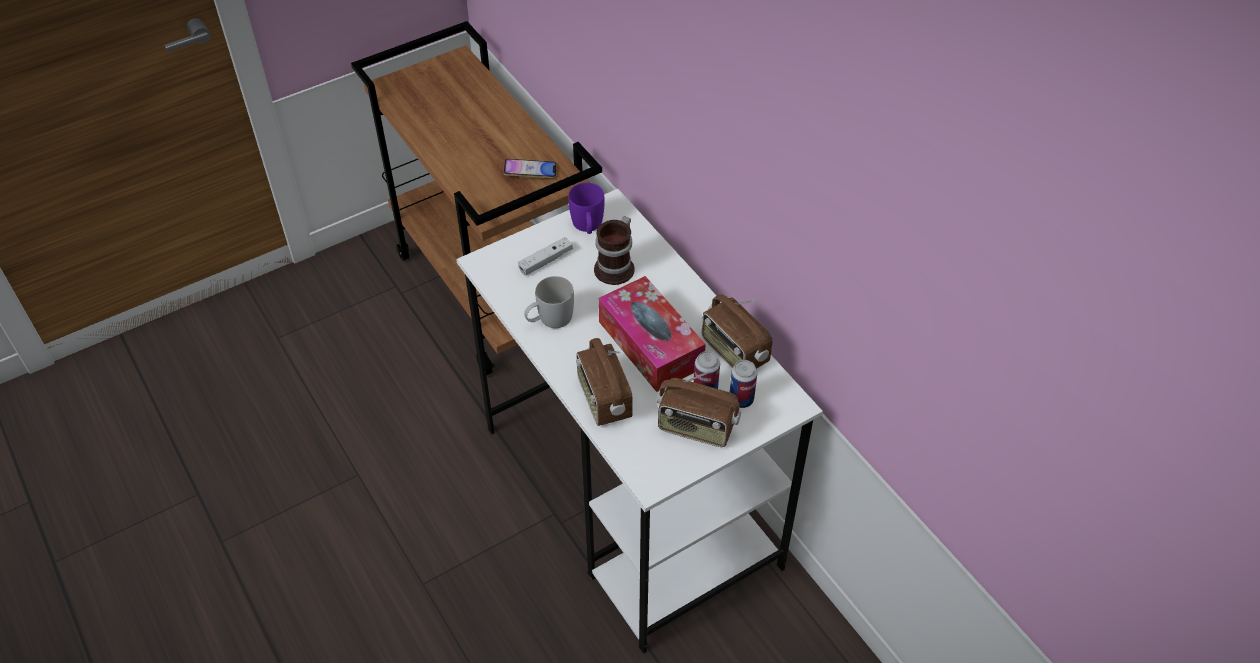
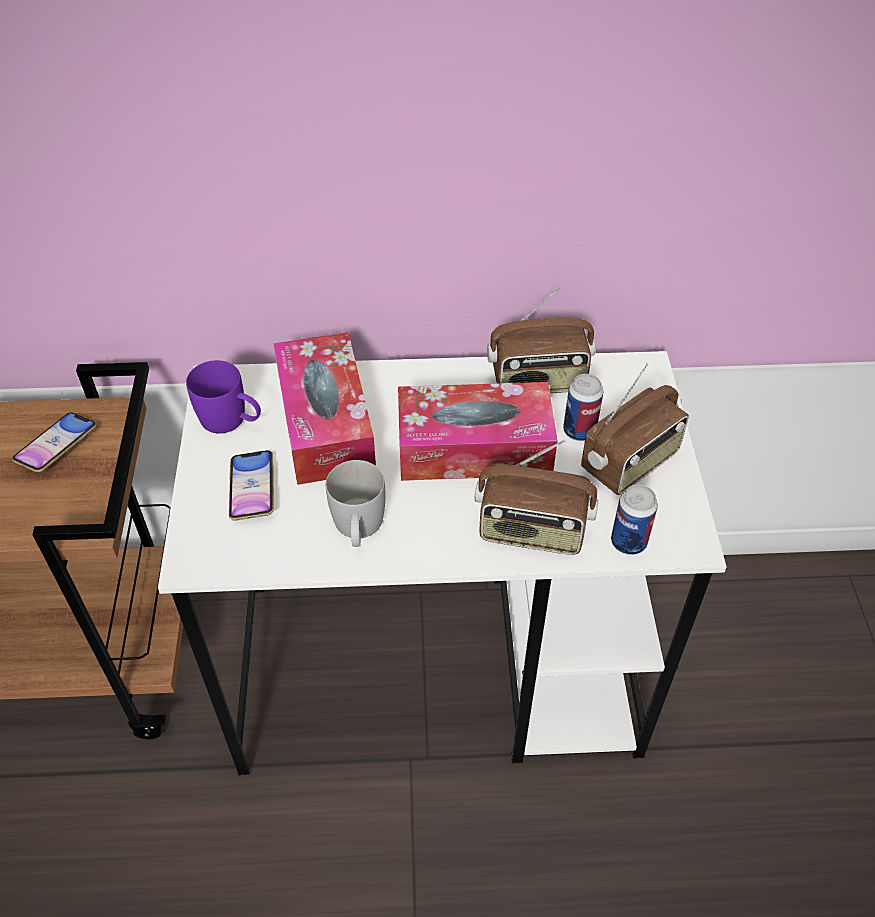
camera: 60 degrees left, 0 degrees up
white game controller [518,237,573,276] -> phone [229,450,274,521]
mug [594,216,635,285] -> tissue box [273,332,376,485]
can [730,360,757,408] -> can moved to [611,484,658,555]

